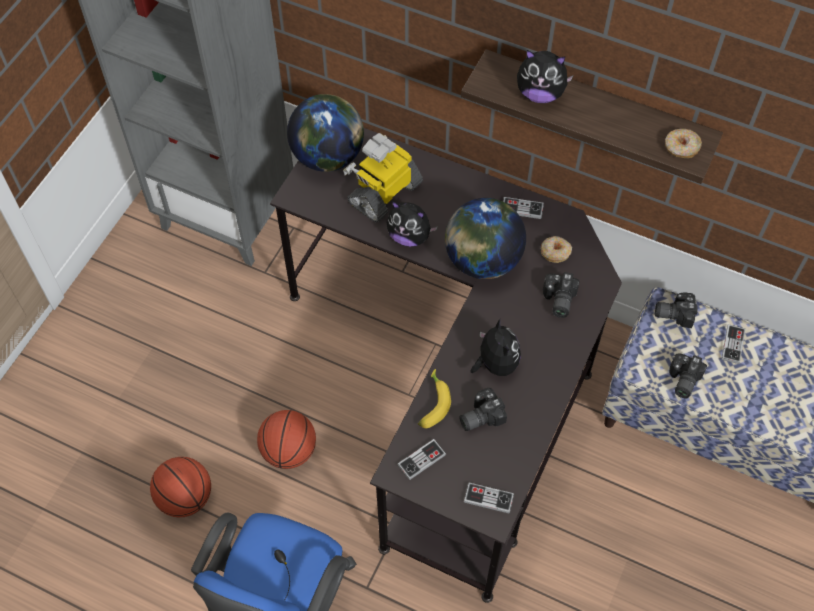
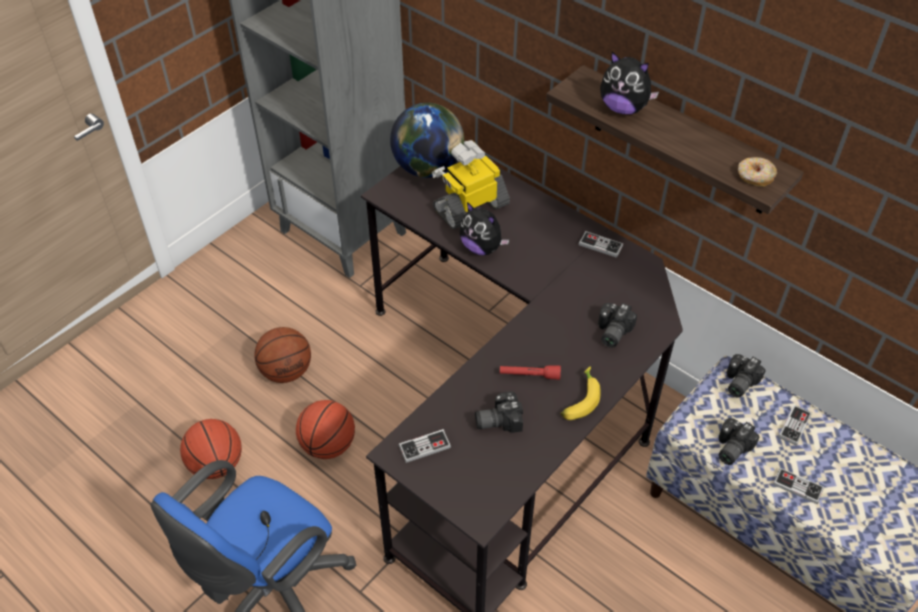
camera: 15 degrees right, 10 degrees down
banana [418,369,451,428] -> banana moved to [560,366,600,420]
globe [445,198,526,279] -> none
game controller [464,483,514,513] -> game controller moved to [773,468,824,504]
plush toy [471,319,521,376] -> red flashlight [500,365,561,380]
donut [541,236,572,263] -> none
camera [655,292,698,328] -> camera turned 75 degrees counterclockwise [727,354,766,398]
none -> basketball [254,327,311,383]

